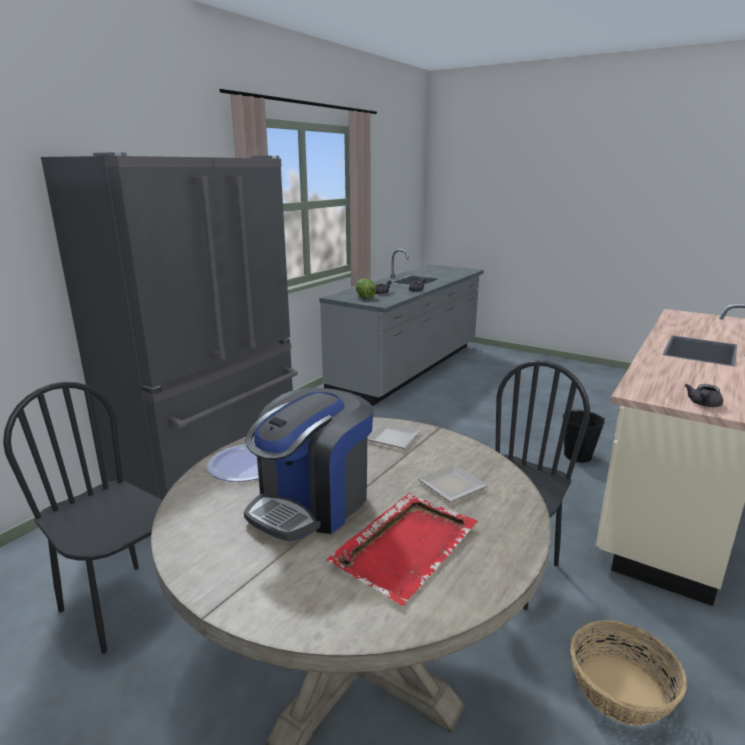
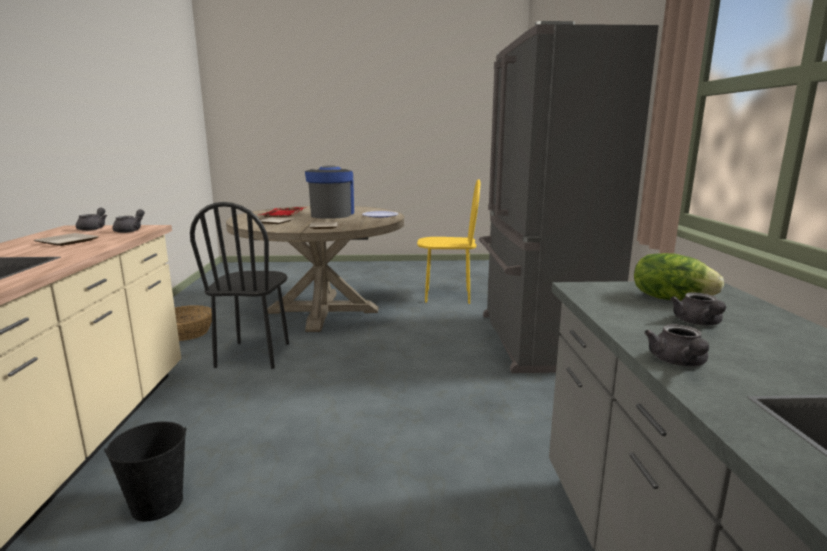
camera: 145 degrees right, 5 degrees down
black chair [3,382,162,654] -> yellow chair [417,179,480,304]
none -> plate [34,233,99,246]
none -> grey teapot [112,209,145,233]

